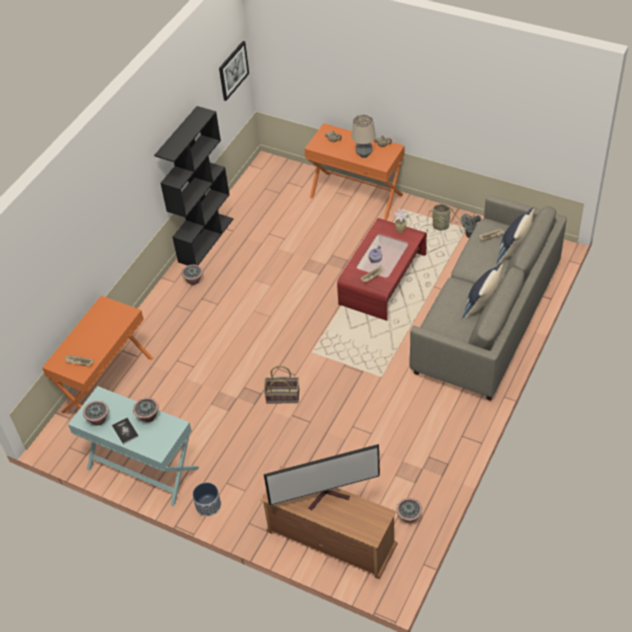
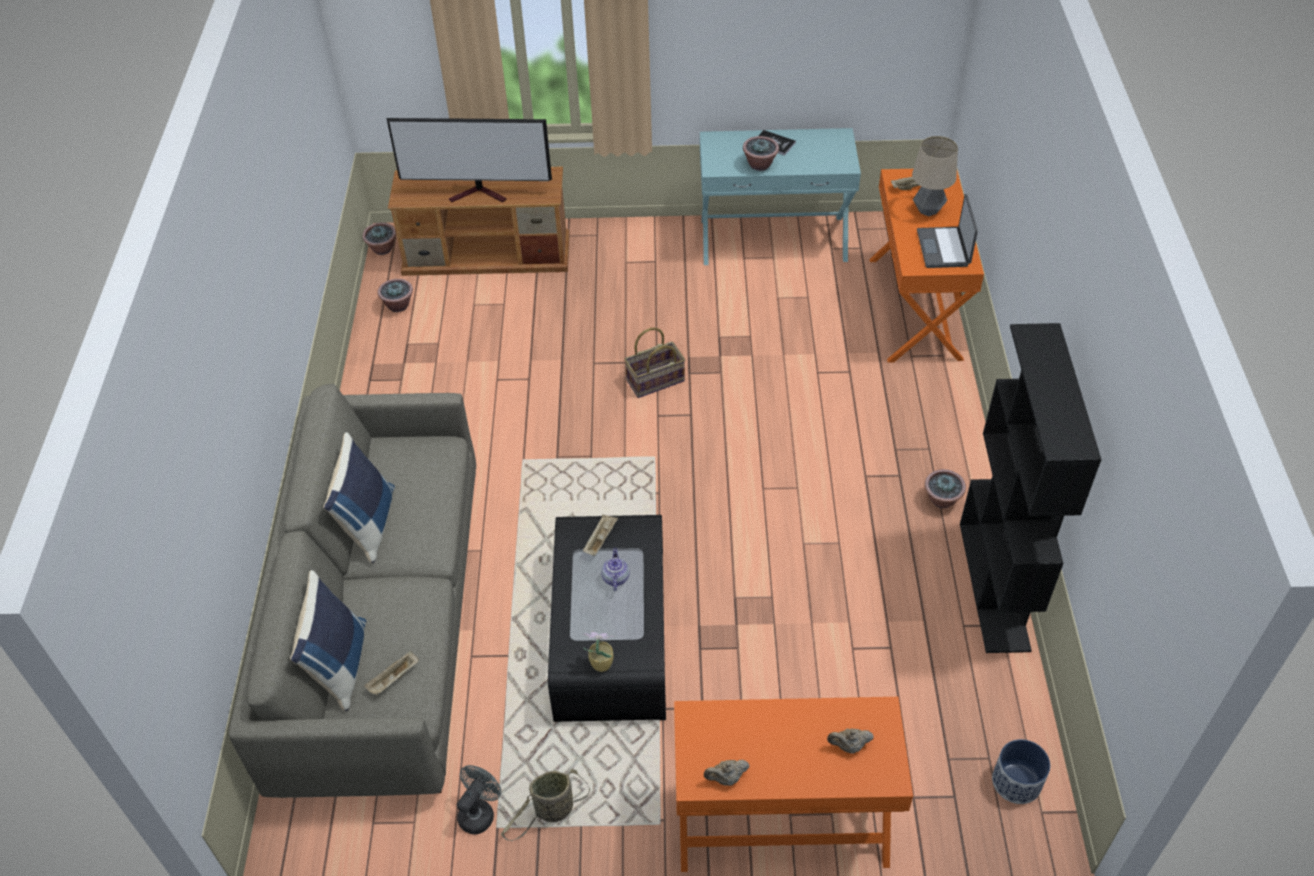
camera: 150 degrees right, 0 degrees up
potted plant [83,401,109,426] -> potted plant moved to [362,222,396,255]
planter [193,482,221,516] -> planter moved to [992,739,1050,804]
picture [219,41,249,101] -> none
television [264,444,380,510] -> television turned 135 degrees counterclockwise [387,118,552,202]
red coffee table [337,218,427,321] -> black coffee table [548,515,666,722]
table lamp [352,114,376,158] -> table lamp moved to [912,136,958,216]
none -> laptop [917,194,978,268]

